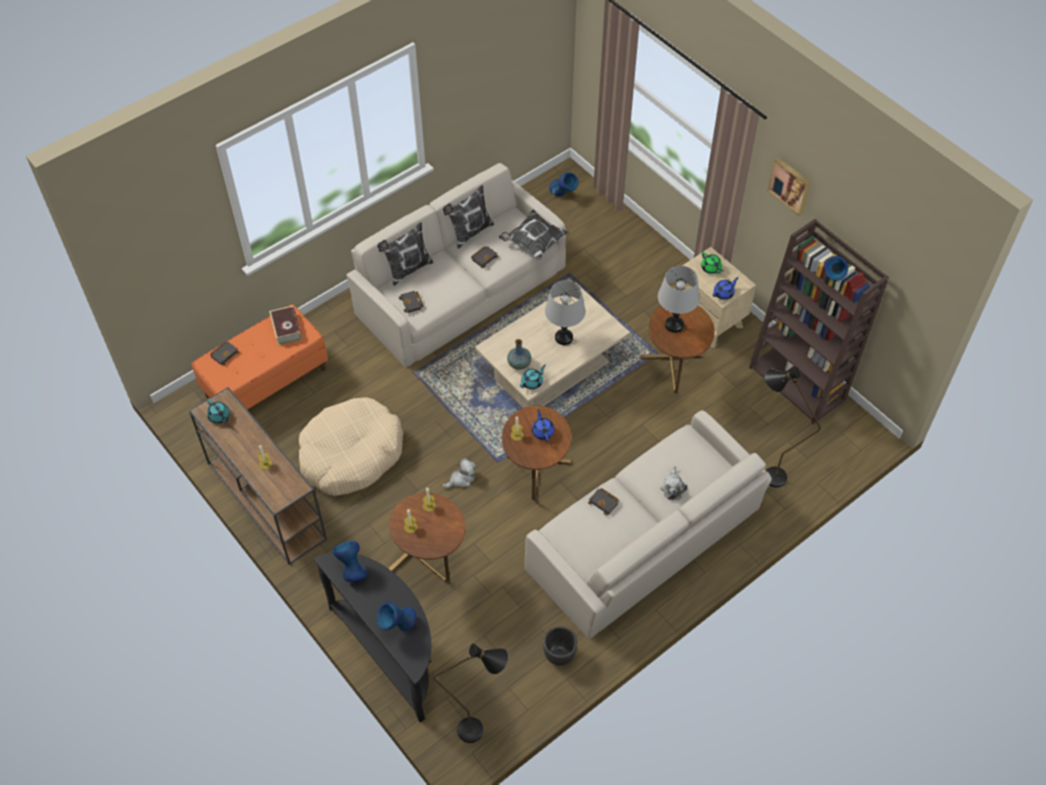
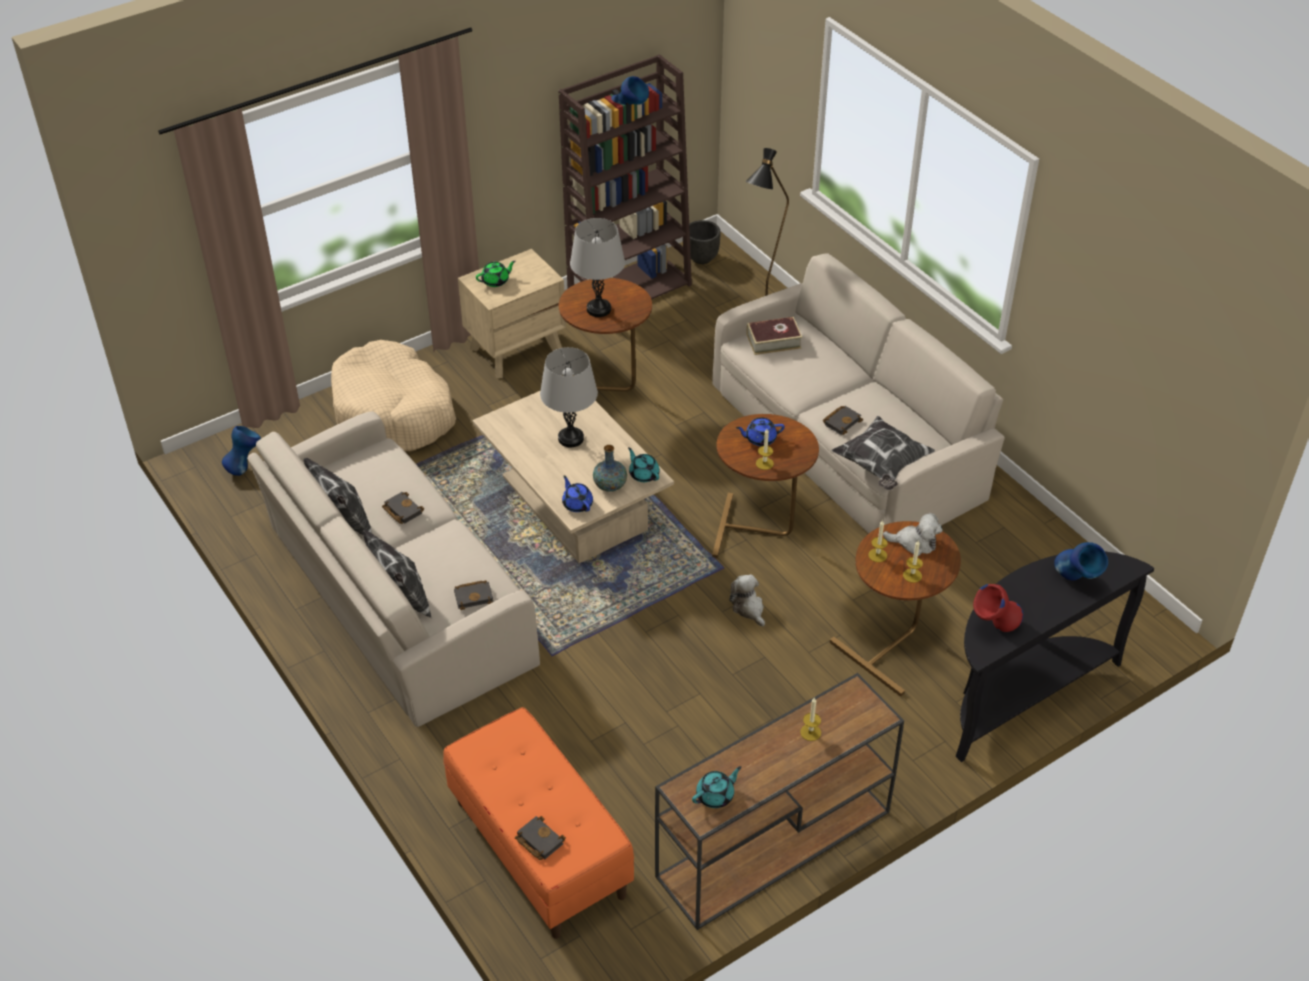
camera: 85 degrees left, 10 degrees down
book [269,306,302,345] -> book moved to [747,317,802,355]
beige dog bed [299,397,403,496] -> beige dog bed moved to [331,340,456,451]
blue vase [332,541,367,582] -> red vase [973,584,1023,632]
black floor lamp [434,644,508,743] -> none
pillow [499,209,570,260] -> pillow moved to [831,416,935,490]
black planter [543,626,577,666] -> black planter moved to [689,220,721,264]
plush toy [660,466,687,500] -> plush toy moved to [883,513,943,556]
blue teapot [713,277,739,300] -> blue teapot moved to [562,475,593,512]
picture [767,157,811,216] -> none

